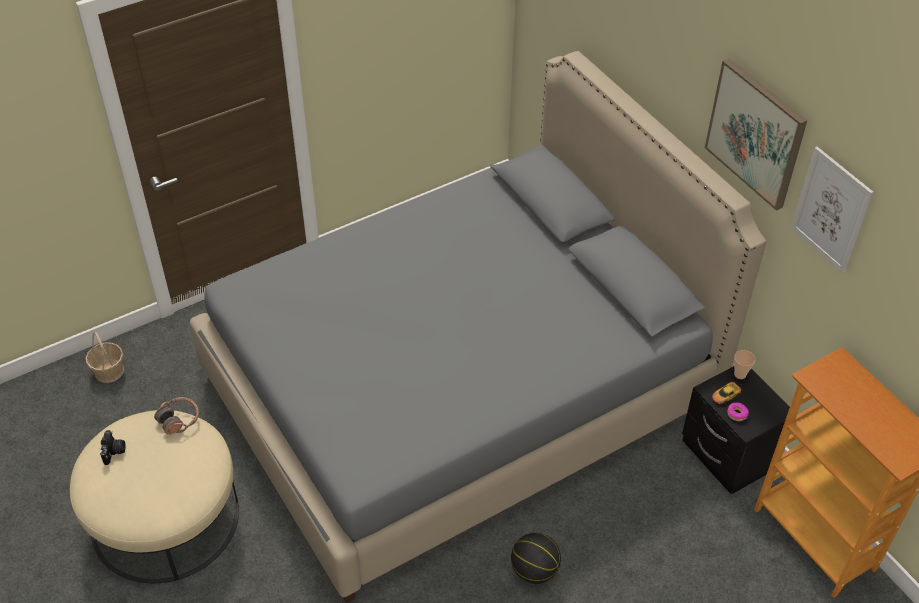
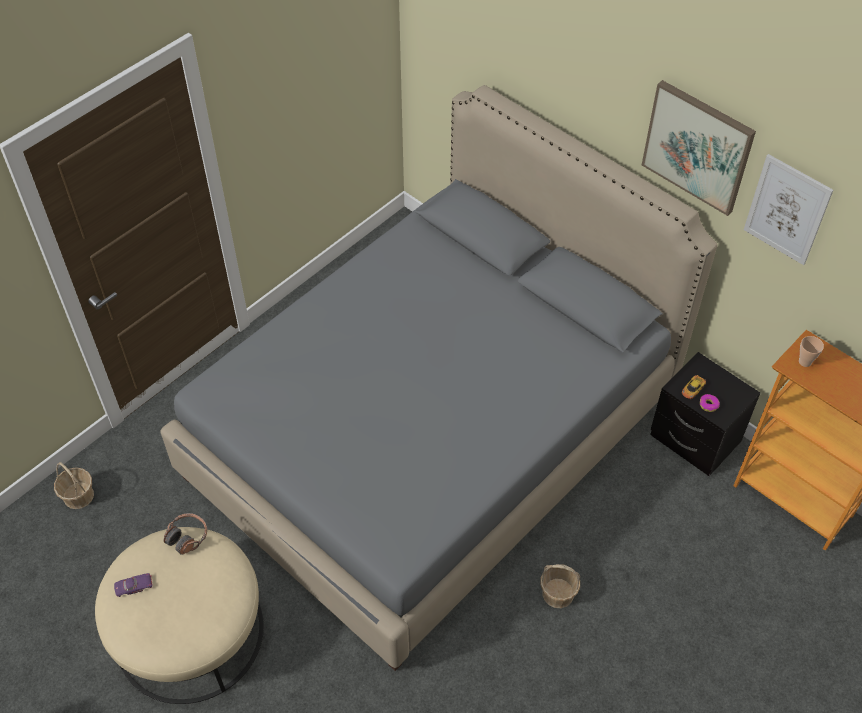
camera: 15 degrees left, 5 degrees up
camera [99,430,126,465] -> purple toy car [114,573,153,597]
basketball [511,533,561,584] -> basket [540,564,580,608]
cup [734,350,755,379] -> cup moved to [799,336,824,367]

